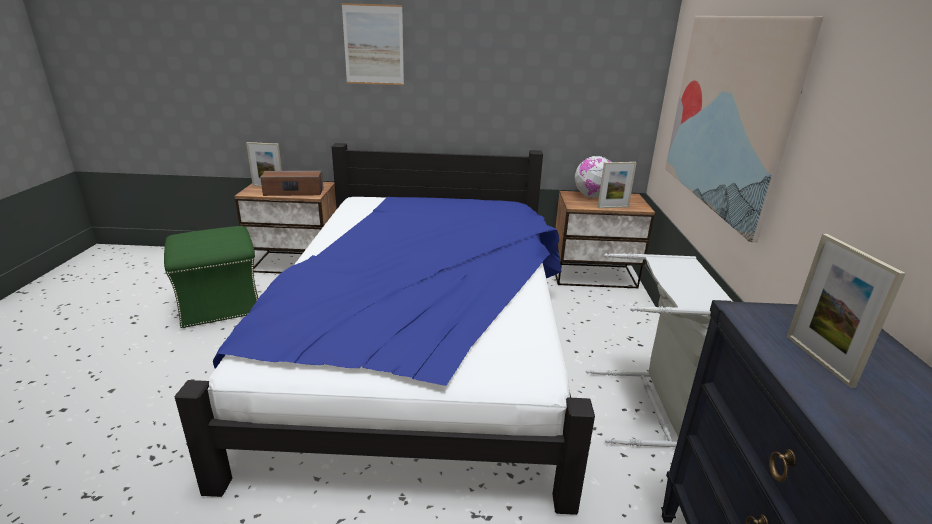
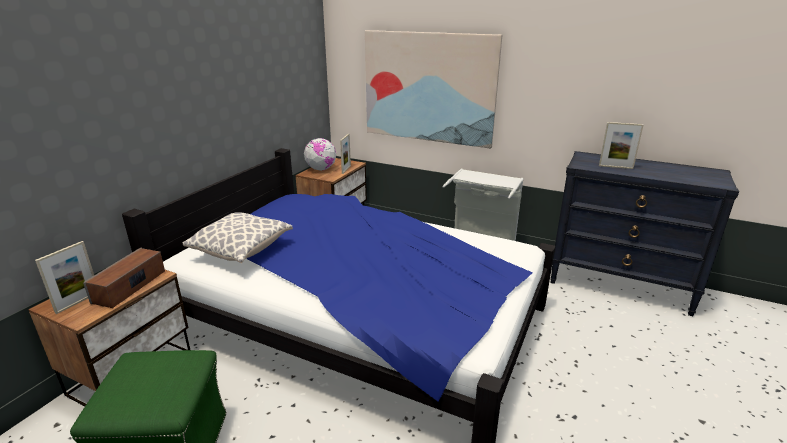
camera: 65 degrees left, 0 degrees up
picture [342,3,404,85] -> none
none -> pillow [183,212,293,264]

